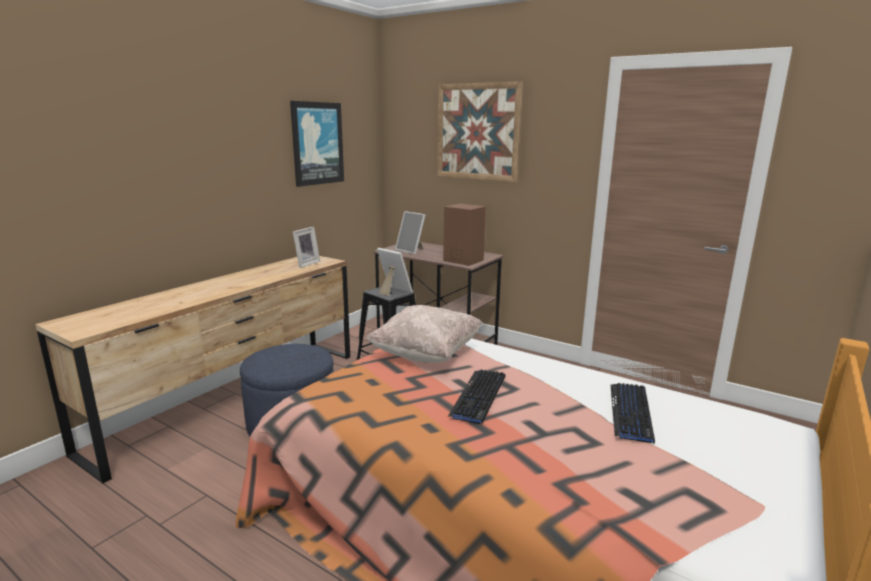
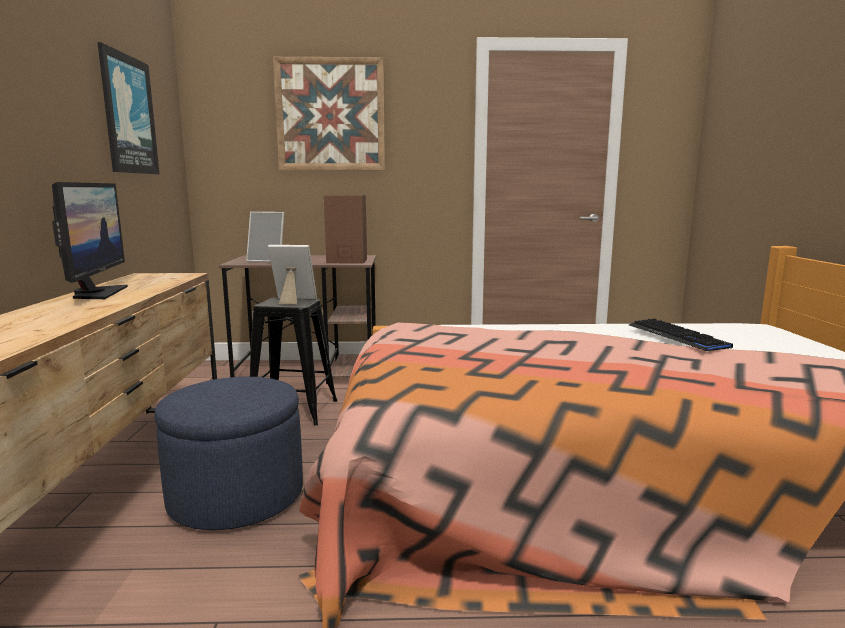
camera: 35 degrees left, 5 degrees down
picture frame [293,227,320,268] -> none
beige pillow [366,305,483,363] -> none
keyboard [448,369,505,425] -> none
none -> monitor [52,182,128,299]

